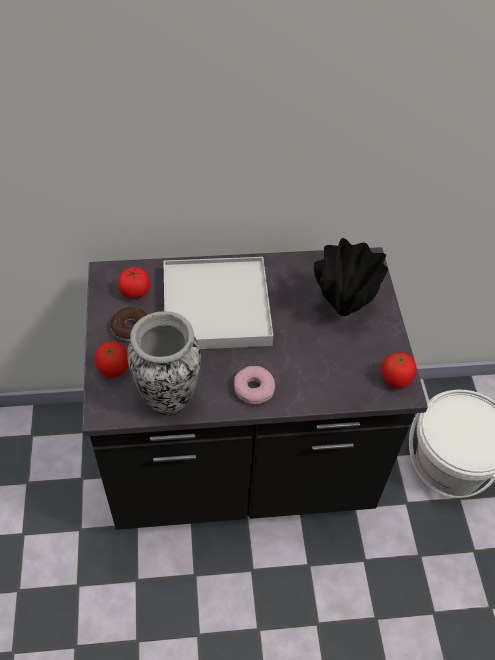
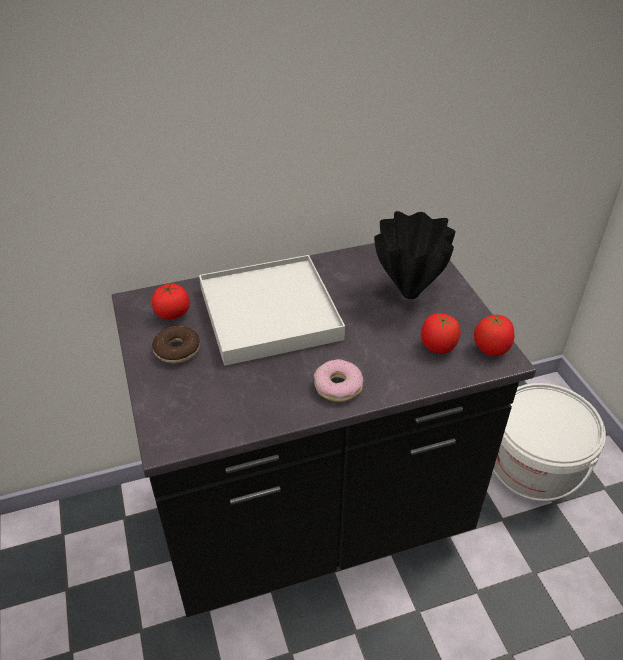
camera: 10 degrees left, 10 degrees down
tomato [95,342,129,378] -> tomato moved to [421,313,461,354]
vase [127,311,201,416] -> none

